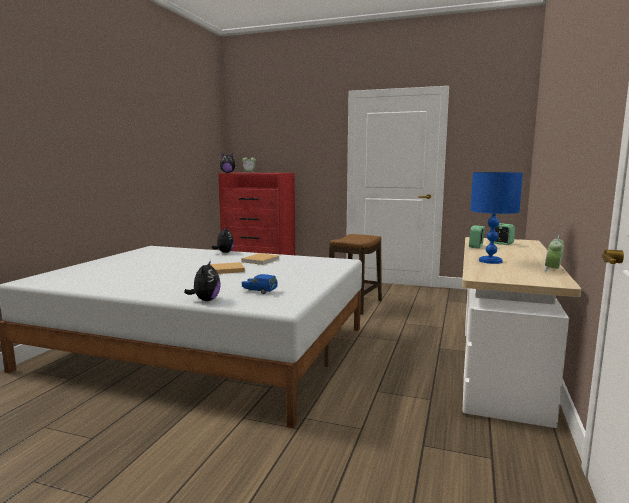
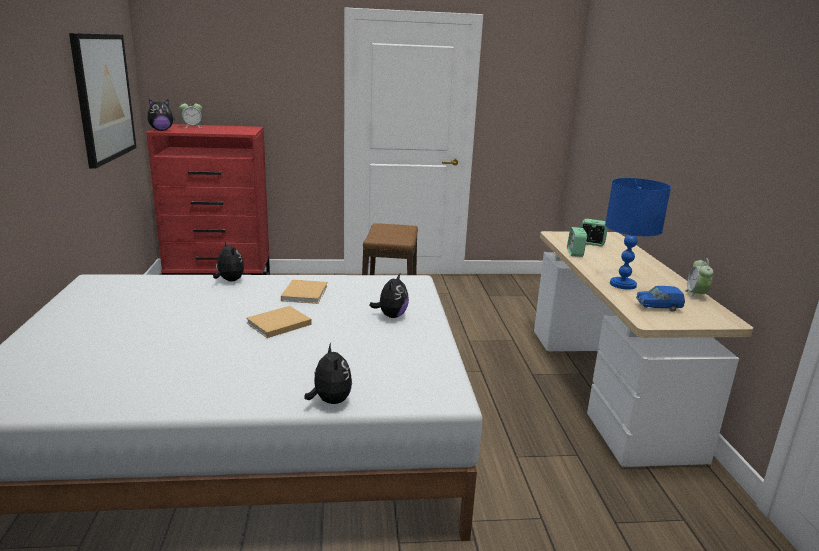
camera: 25 degrees left, 10 degrees up
blue toy car [242,274,278,294] -> blue toy car moved to [636,286,685,312]
none -> picture [69,33,137,169]
none -> plush toy [369,272,409,318]

